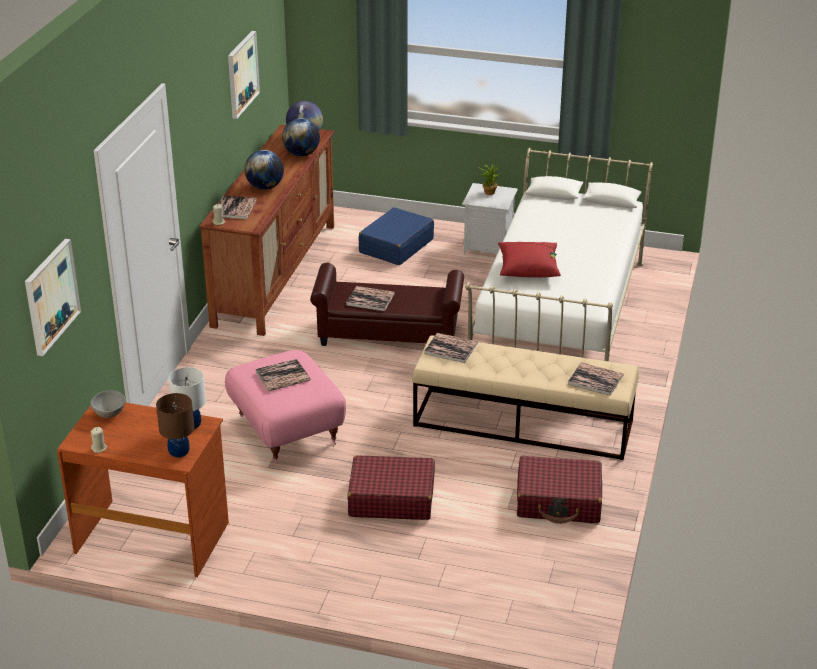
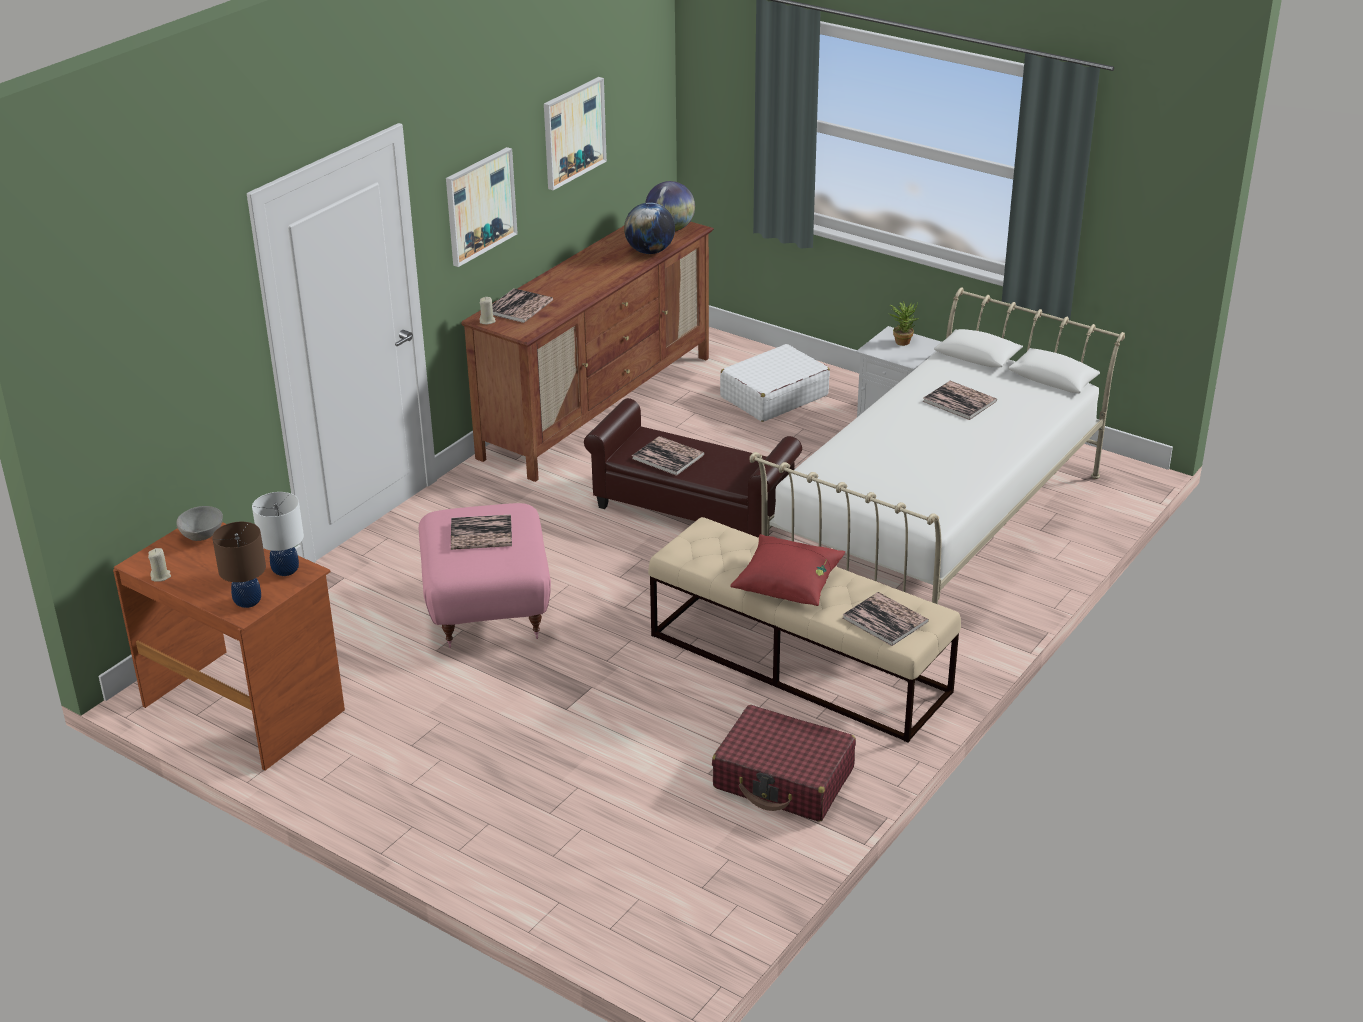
camera: 20 degrees right, 0 degrees up
picture [25,239,81,356] -> picture moved to [446,147,518,267]
globe [244,150,284,190] -> none
red suitcase [347,455,435,520] -> none
blue suitcase [359,207,434,265] -> white suitcase [720,344,830,422]
book [424,333,478,363] -> book moved to [923,381,997,420]
red pillow [498,242,561,277] -> red pillow moved to [730,534,845,606]

